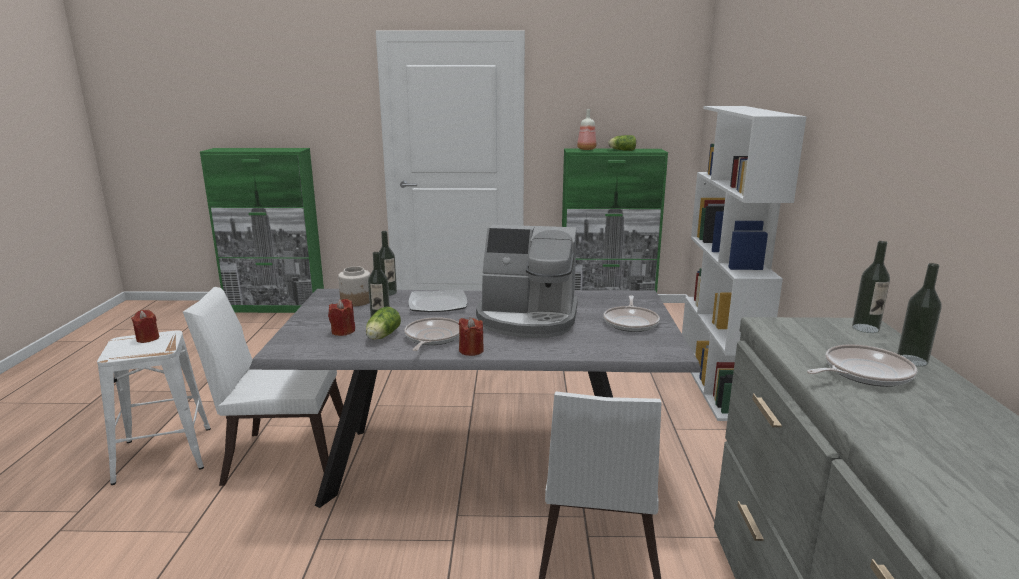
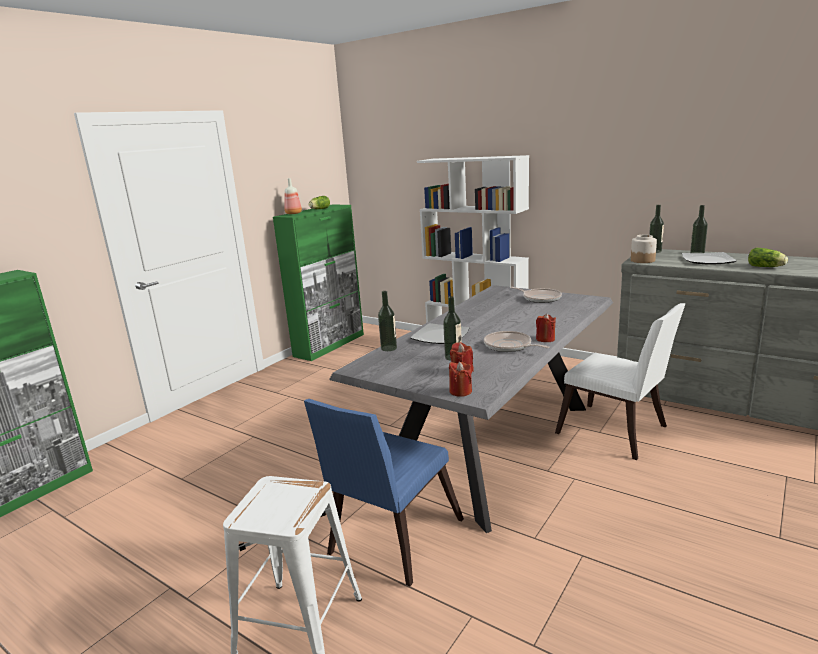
camera: 55 degrees left, 0 degrees up
red candle [131,310,159,343] -> red candle moved to [449,362,472,397]
white chair [183,287,343,486] -> blue chair [304,399,464,586]
jar [338,266,370,306] -> jar moved to [631,235,657,263]
lettuce [366,307,401,340] -> lettuce moved to [748,248,788,267]
coffee machine [476,225,578,338] -> none
frying pan [807,344,917,387] -> plate [682,252,736,265]

